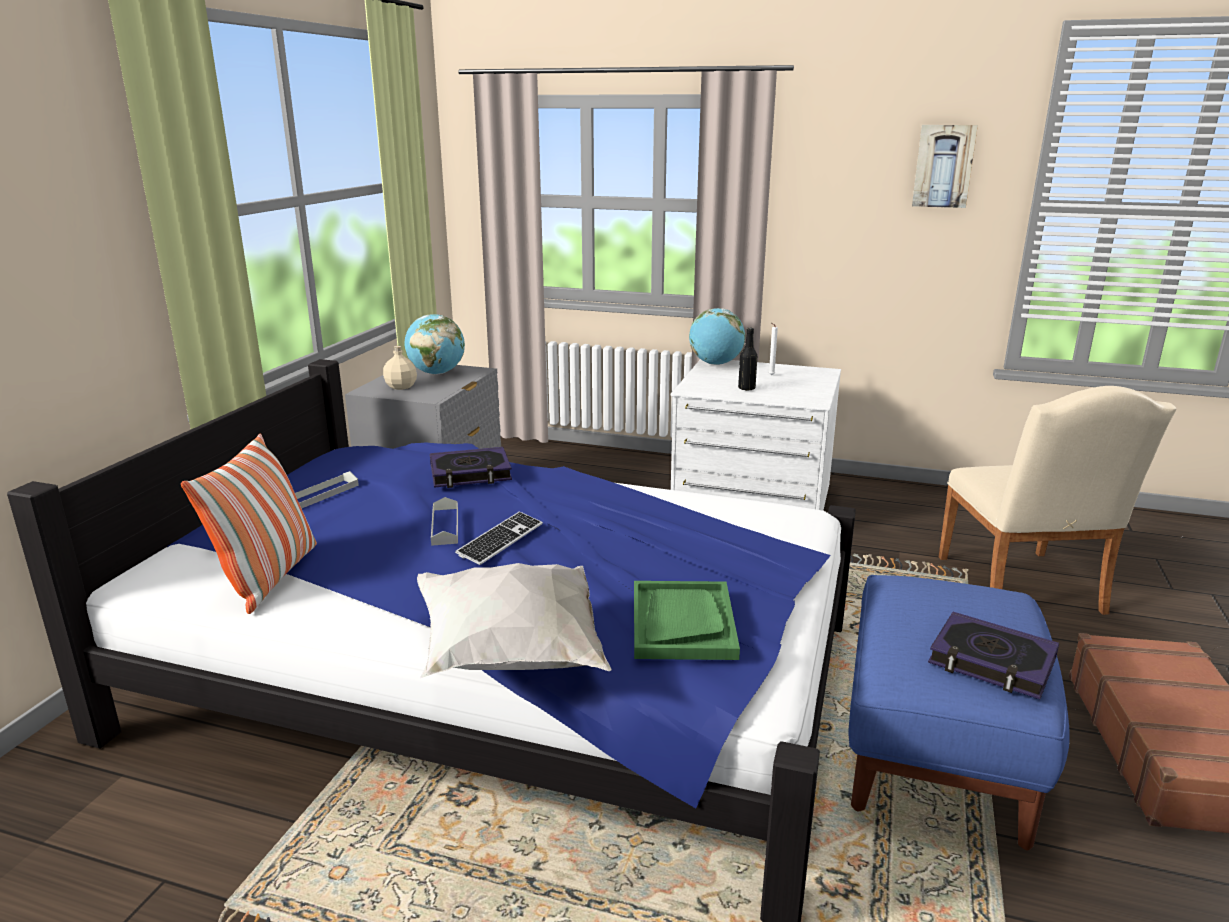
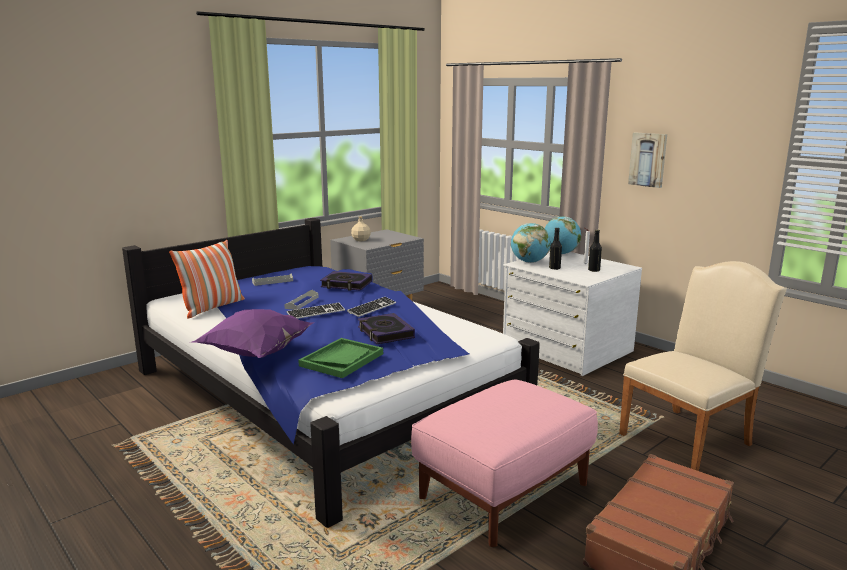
camera: 30 degrees right, 5 degrees down
globe [404,314,465,374] -> globe moved to [511,223,551,263]
white pillow [417,563,612,678] -> purple pillow [192,309,313,358]
blue ottoman [848,575,1070,850] -> pink ottoman [411,379,598,547]
picture [912,125,978,208] -> picture moved to [628,132,667,188]
book [928,612,1059,699] -> book moved to [358,313,415,344]
beige chair [939,386,1176,615] -> beige chair turned 150 degrees counterclockwise [619,261,787,471]
none -> keyboard [347,297,396,317]
none -> black bottle [588,229,602,272]

